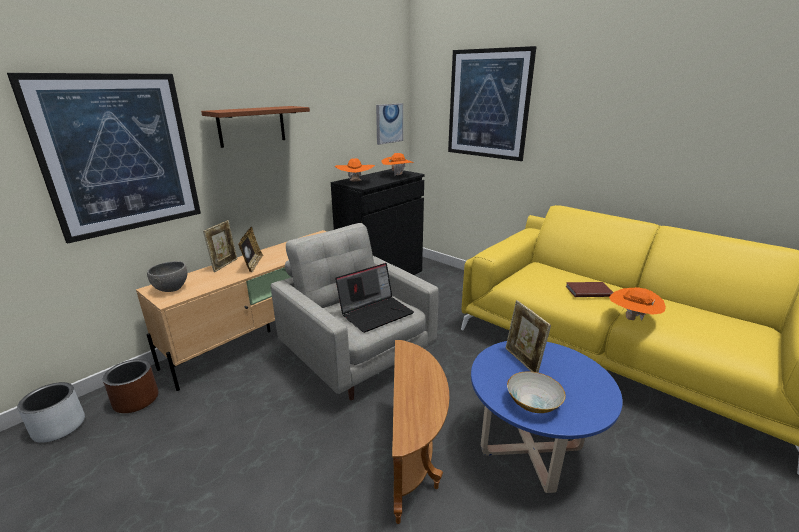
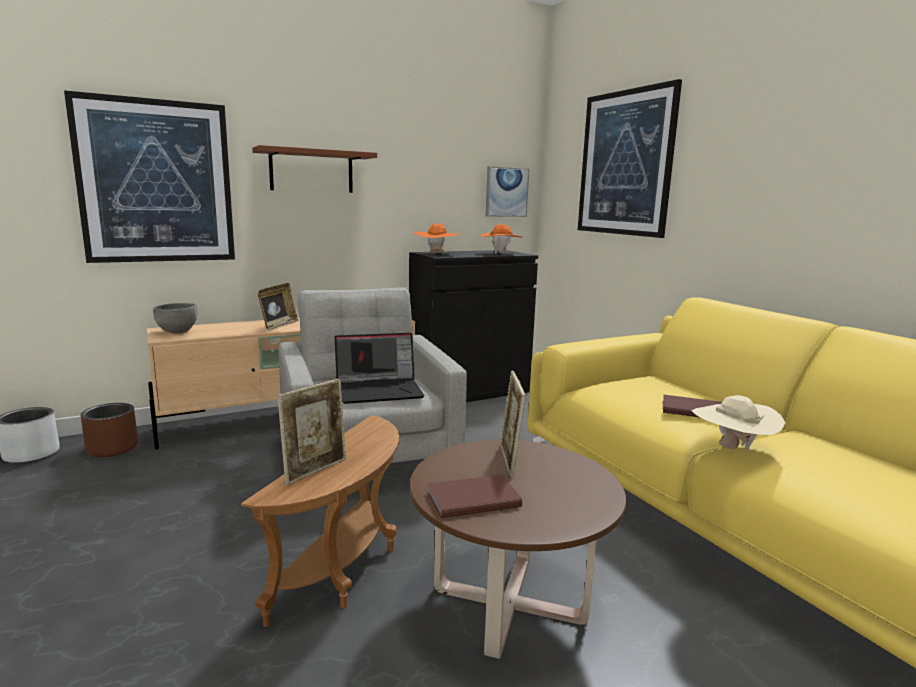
camera: 20 degrees right, 10 degrees down
picture frame [203,220,238,272] -> picture frame moved to [277,379,346,485]
blue coffee table [471,341,623,493] -> brown coffee table [410,440,626,659]
bowl [507,371,566,413] -> brown book [427,475,522,518]
orange hat [609,287,666,320] -> beige hat [692,395,786,453]

